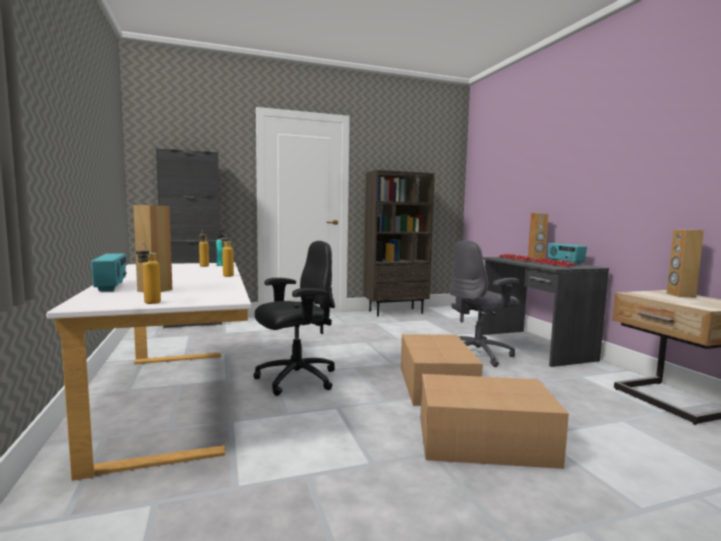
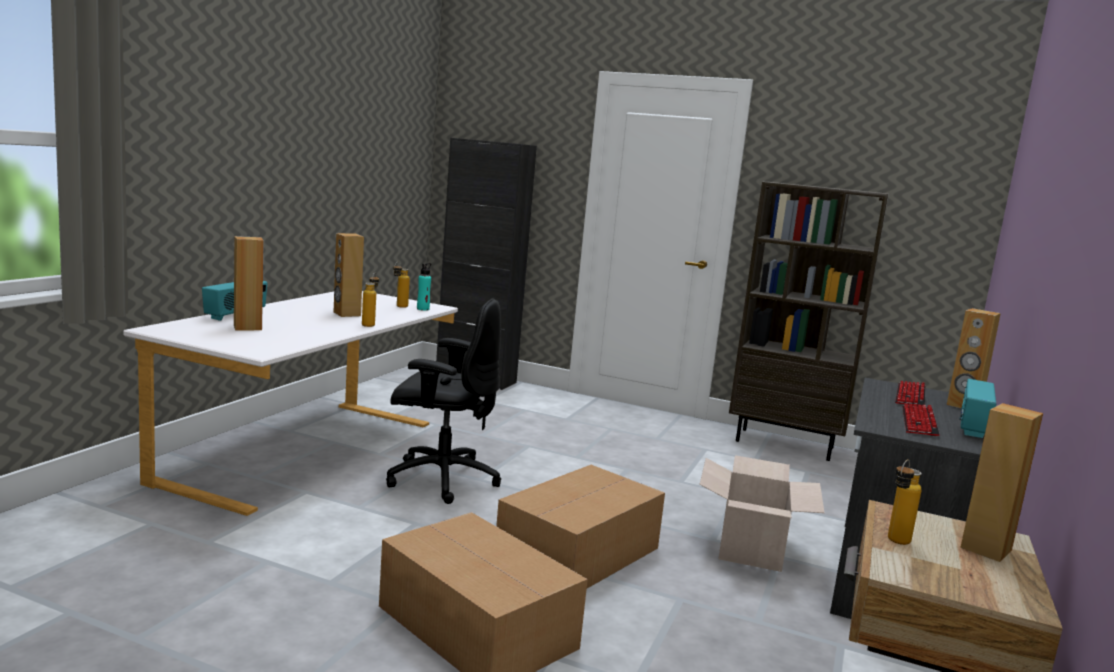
camera: 40 degrees right, 5 degrees up
bottle [136,243,161,304] -> bottle moved to [888,459,922,545]
grey office chair [449,240,520,367] -> cardboard box [699,455,825,572]
none -> brown speaker [334,233,364,317]

